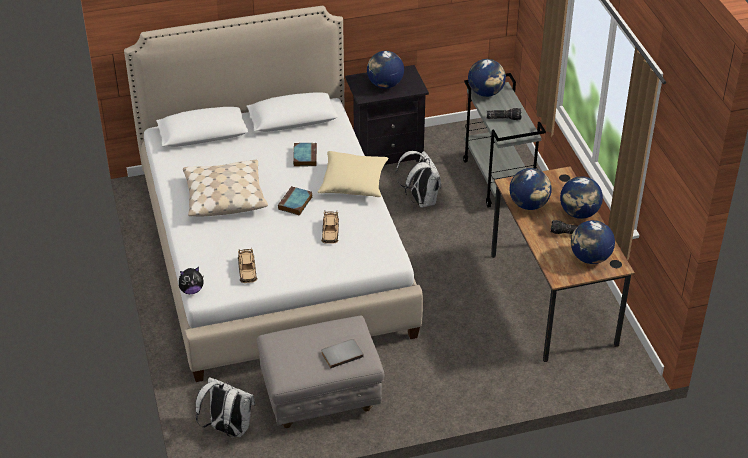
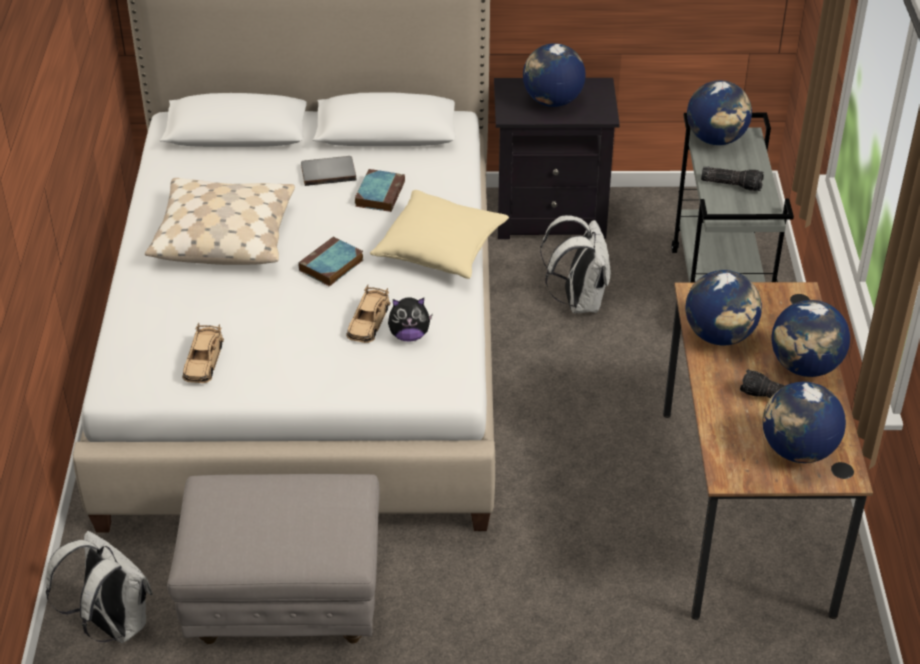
camera: 15 degrees right, 0 degrees up
plush toy [179,267,204,294] -> plush toy moved to [388,297,433,342]
grey book [321,339,364,368] -> grey book moved to [301,156,356,186]

